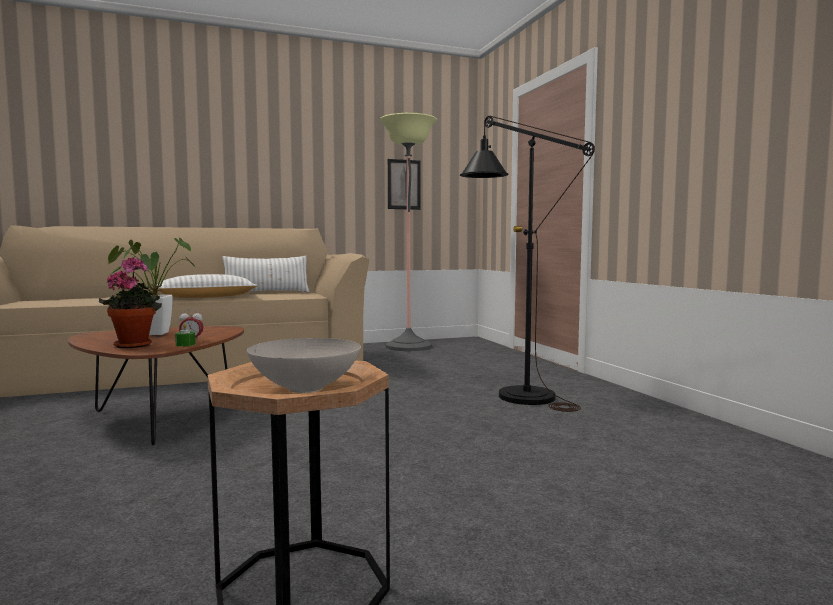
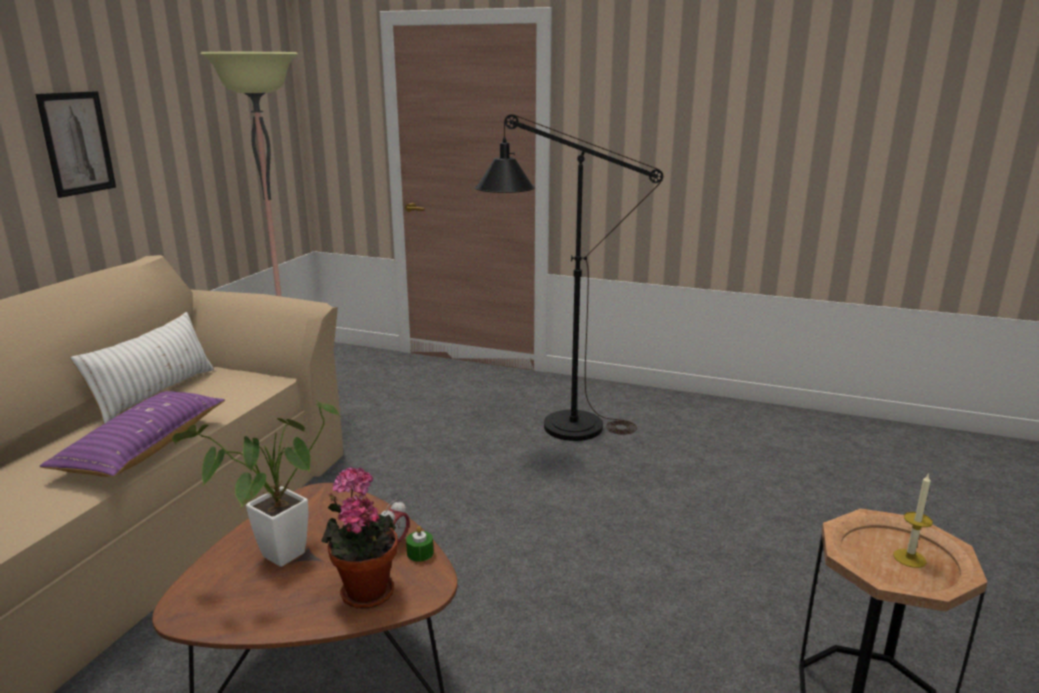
camera: 50 degrees left, 15 degrees up
white pillow [157,274,258,298] -> purple pillow [40,391,225,477]
white bowl [247,338,361,393] -> candle [893,473,933,568]
picture [388,159,421,210] -> picture moved to [35,91,116,198]

